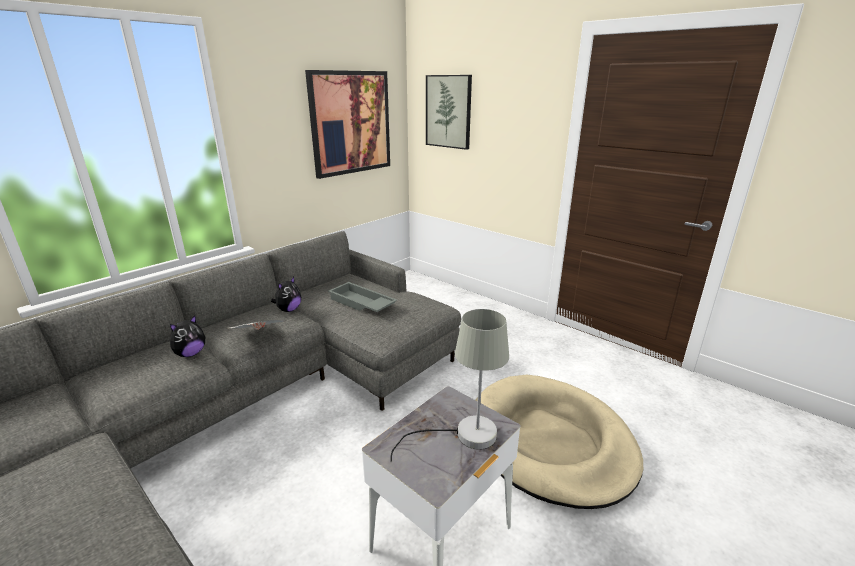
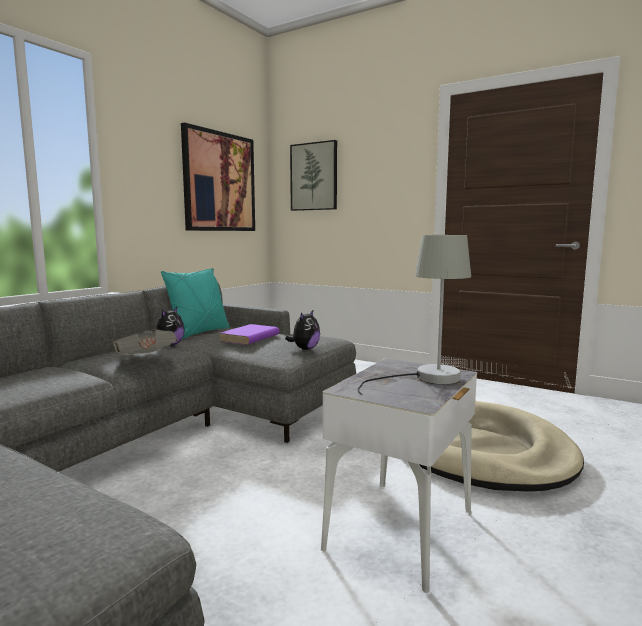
camera: 10 degrees left, 15 degrees down
plush toy [170,316,205,357] -> plush toy moved to [285,309,320,350]
grey tray [328,282,397,312] -> purple book [220,324,280,345]
none -> turquoise pillow [161,268,230,339]

